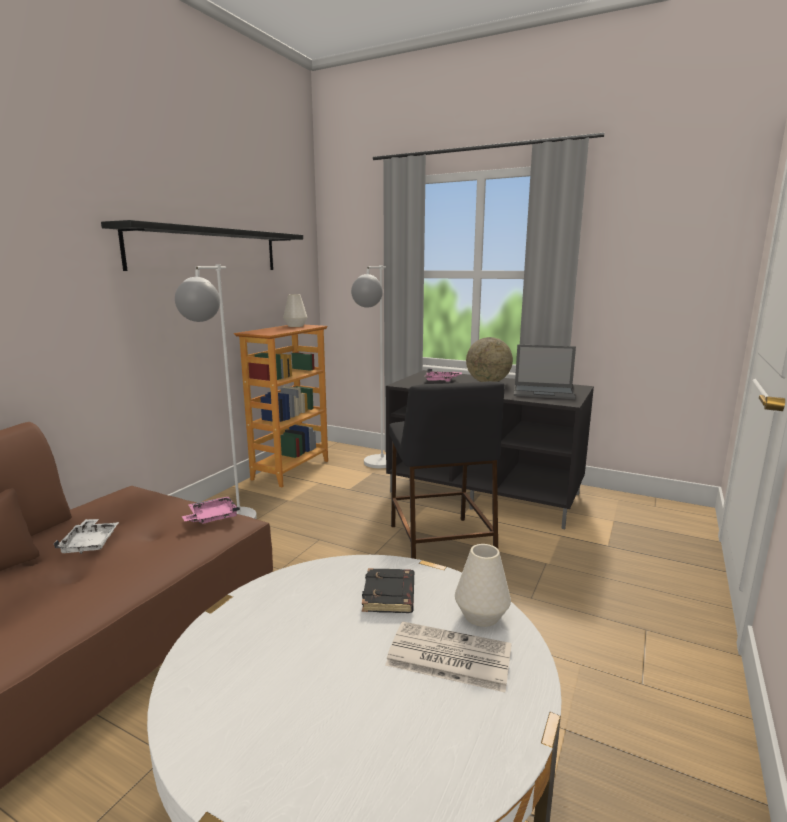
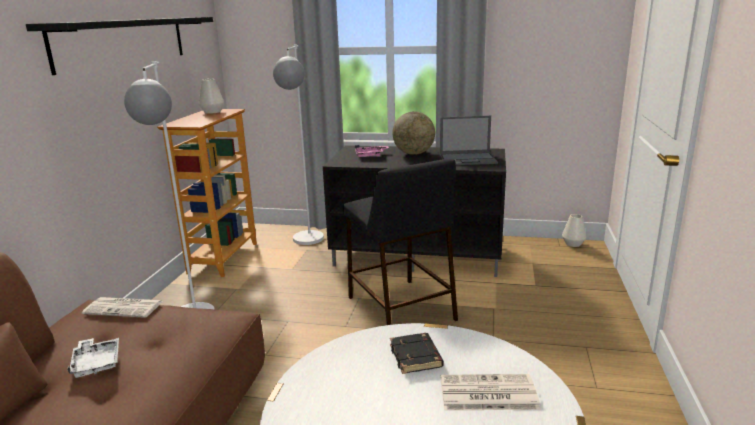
camera: 15 degrees left, 5 degrees up
pink tray [182,496,240,524] -> none
white vase [455,544,511,627] -> white vase moved to [562,214,586,247]
none -> newspaper [82,297,163,318]

